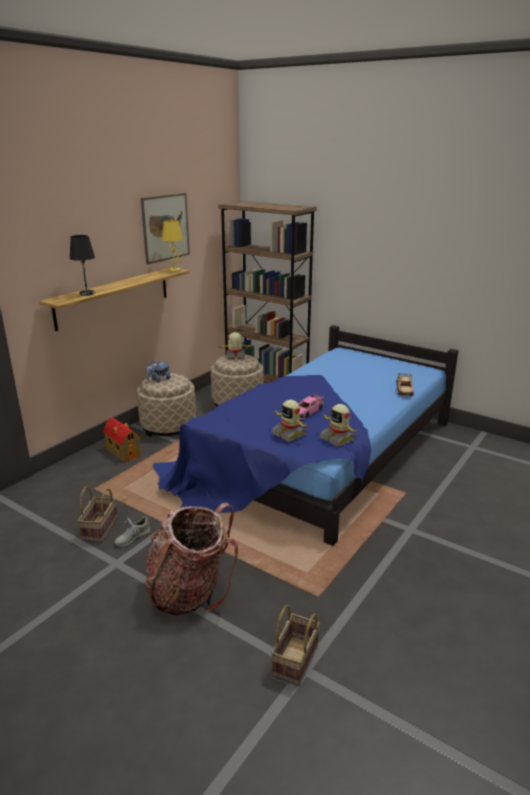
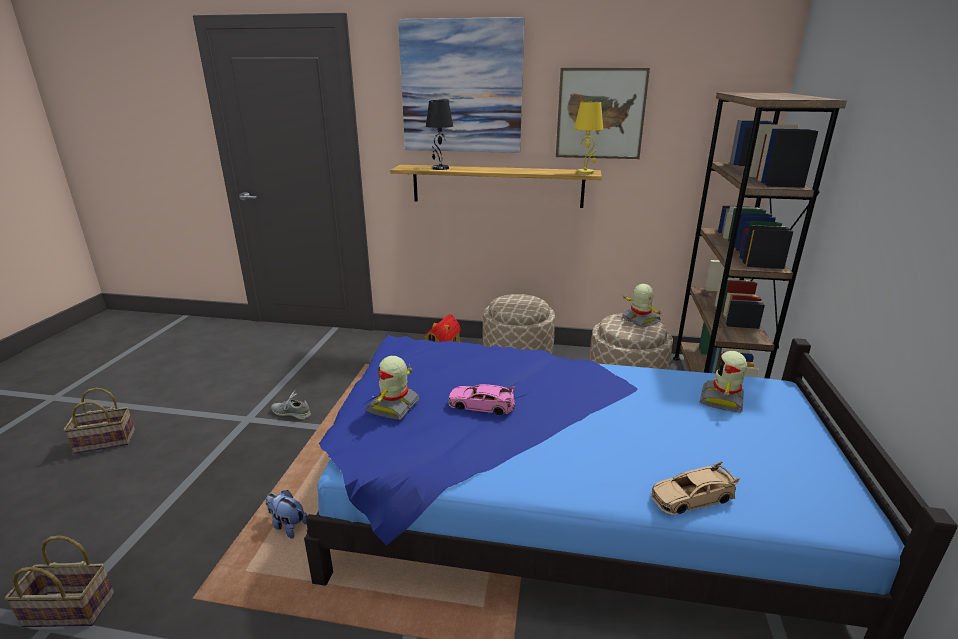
camera: 65 degrees right, 0 degrees up
basket [77,487,117,542] -> basket moved to [63,388,135,454]
plush toy [146,361,171,382] -> plush toy moved to [266,490,308,538]
backpack [146,502,238,616] -> none
toy robot [319,404,357,447] -> toy robot moved to [700,351,747,413]
none -> picture [398,17,524,153]

